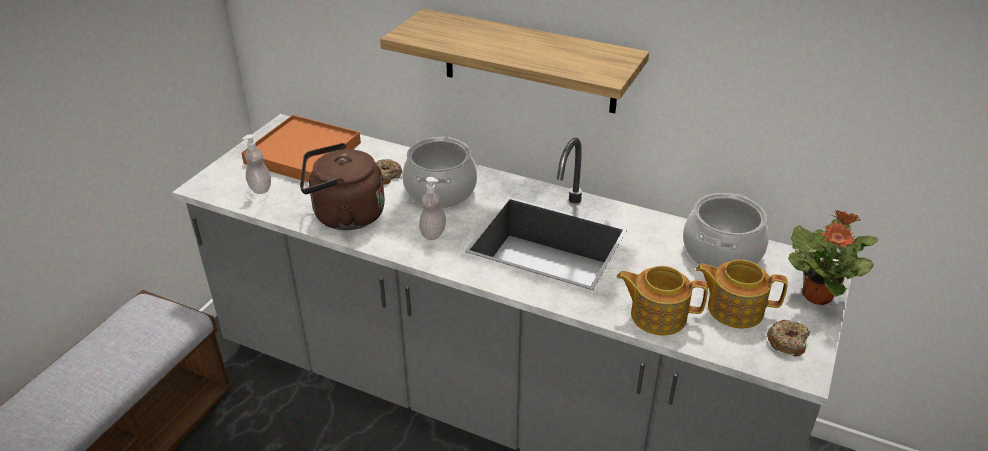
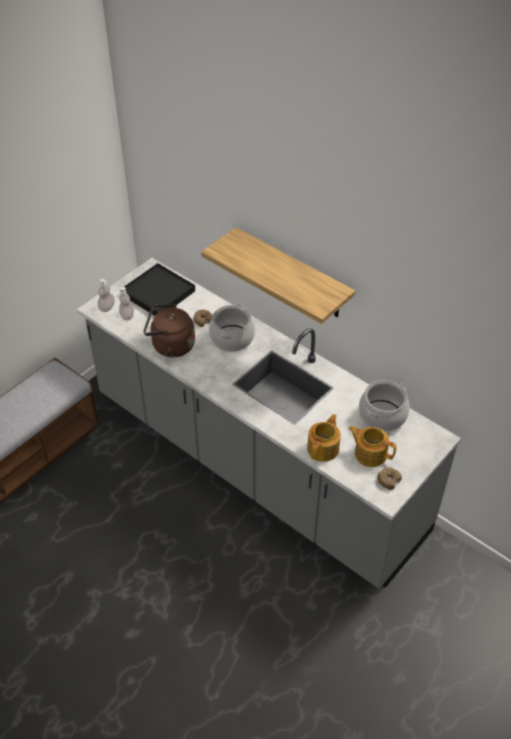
camera: 15 degrees right, 10 degrees up
orange tray [241,115,361,182] -> black tray [121,263,195,316]
soap dispenser [419,177,446,240] -> soap dispenser moved to [98,279,115,312]
teapot [617,266,708,335] -> teapot turned 90 degrees clockwise [307,414,341,462]
potted plant [788,210,879,305] -> none

